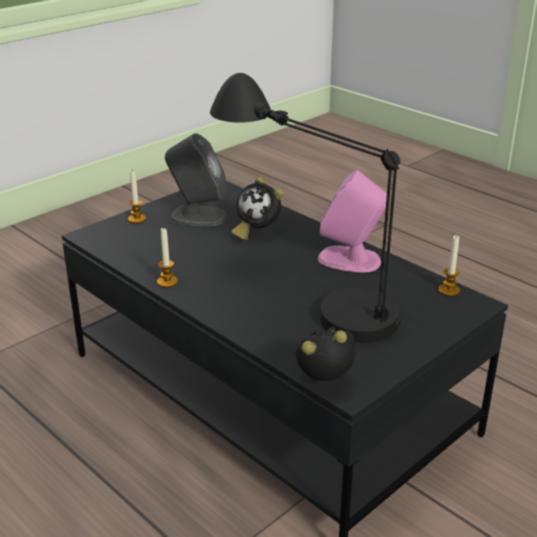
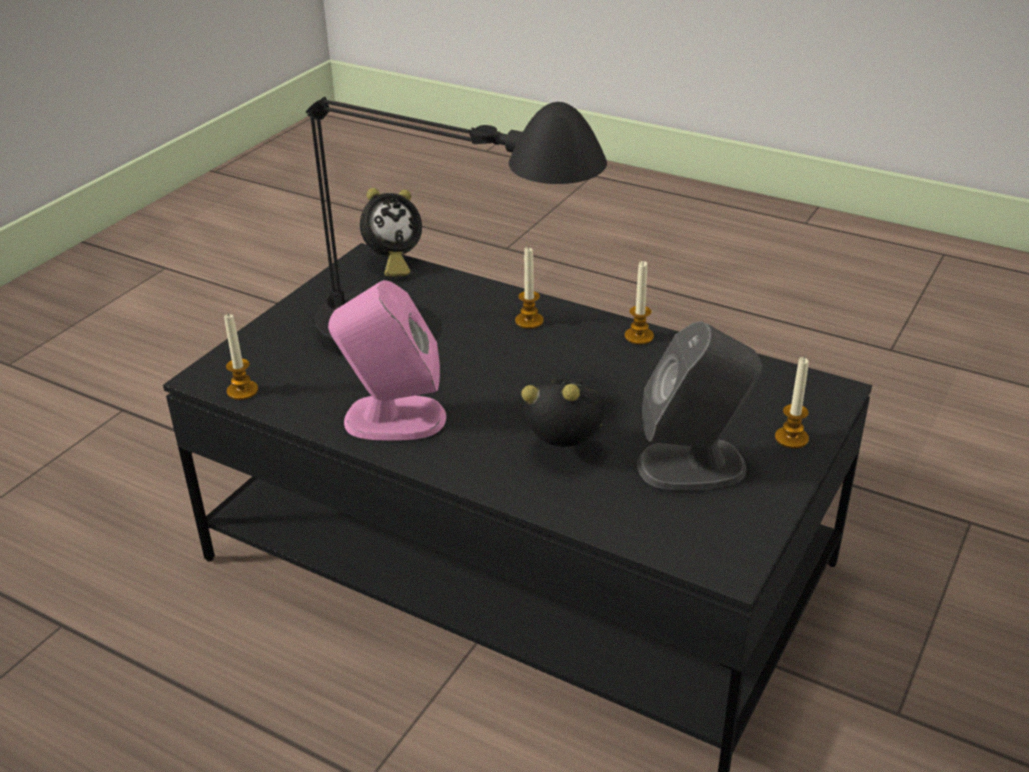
camera: 165 degrees right, 5 degrees up
none -> candle [515,246,543,329]

